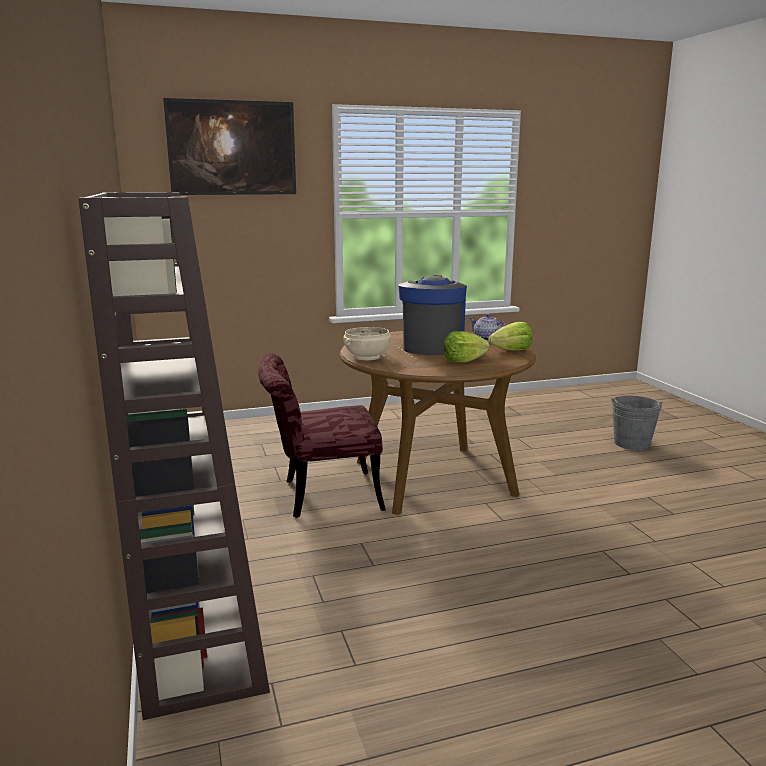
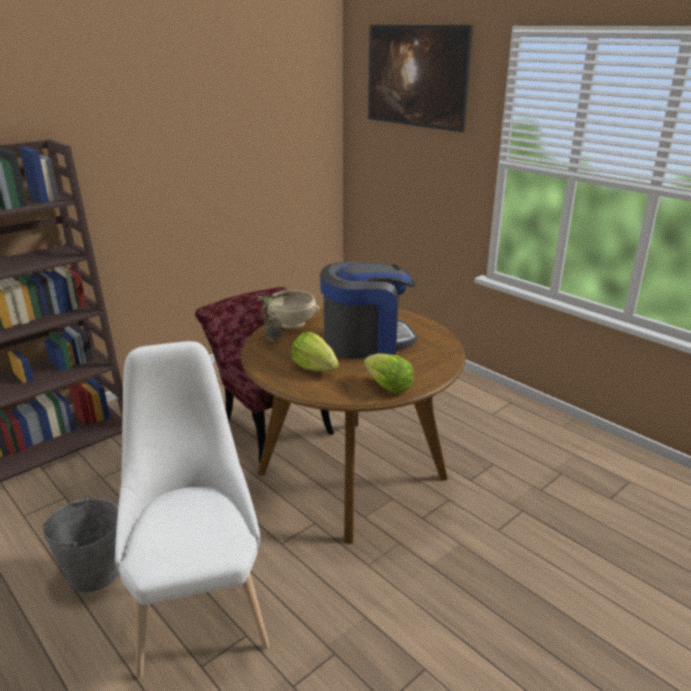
camera: 65 degrees right, 10 degrees up
teapot [469,314,506,341] -> none
grey bucket [611,396,663,450] -> grey bucket moved to [42,496,119,592]
none -> white chair [115,341,269,678]
none -> potted plant [257,293,282,342]

